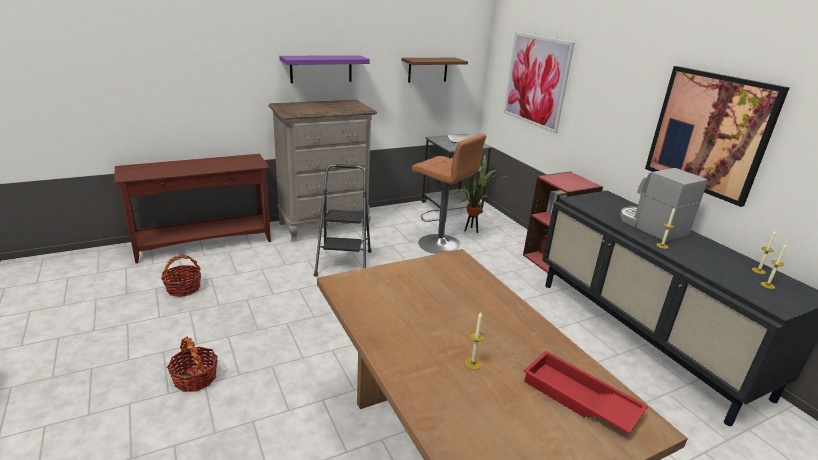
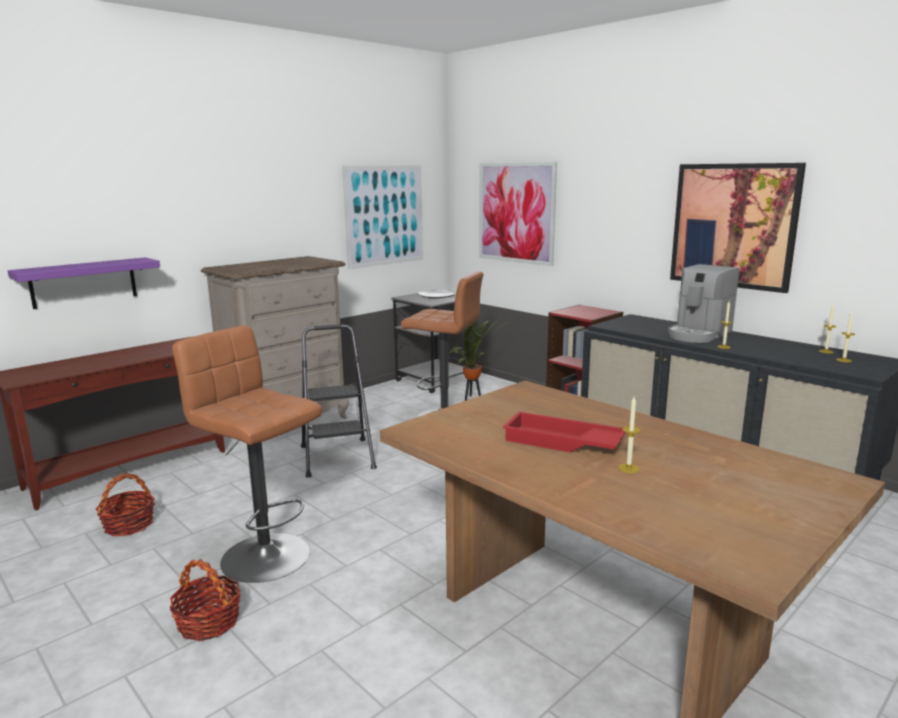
camera: 15 degrees left, 10 degrees down
purple shelf [279,55,370,83] -> purple shelf moved to [8,257,160,309]
brown shelf [401,58,468,83] -> picture [342,165,423,269]
red tray [524,351,648,434] -> red tray moved to [503,412,625,453]
coffee machine [620,168,708,242] -> coffee machine turned 90 degrees counterclockwise [668,264,739,343]
none -> brown stool [172,325,322,583]

